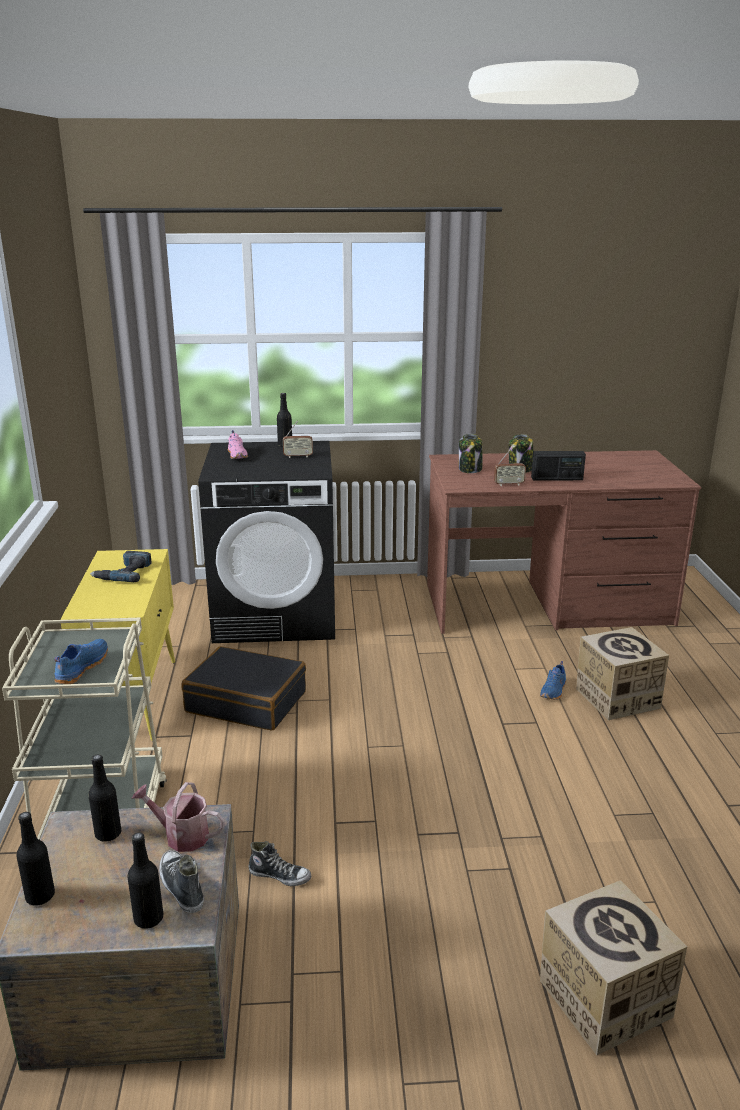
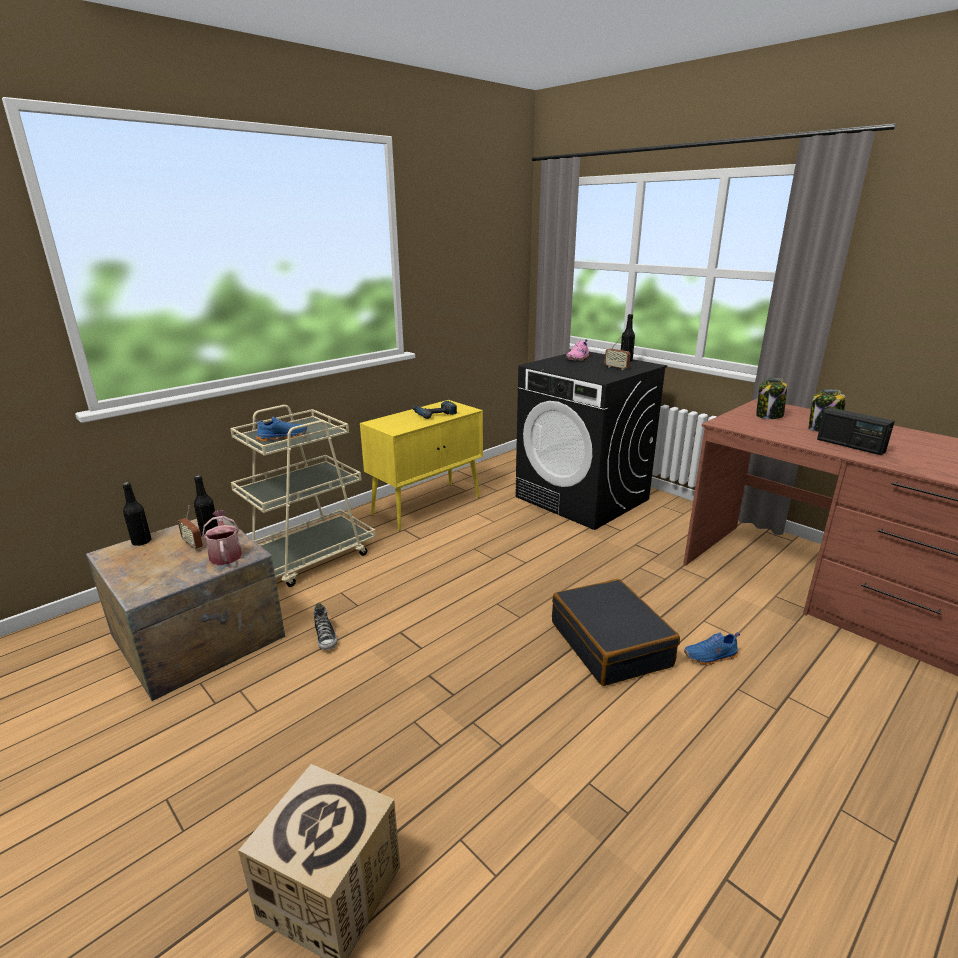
camera: 50 degrees right, 0 degrees up
black bottle [127,832,163,929] -> none
shoe [159,850,204,913] -> none
black suitcase [182,646,306,730] -> black suitcase moved to [552,579,680,686]
radio [494,448,526,486] -> radio moved to [178,505,203,550]
cardboard box [576,627,669,720] -> none

